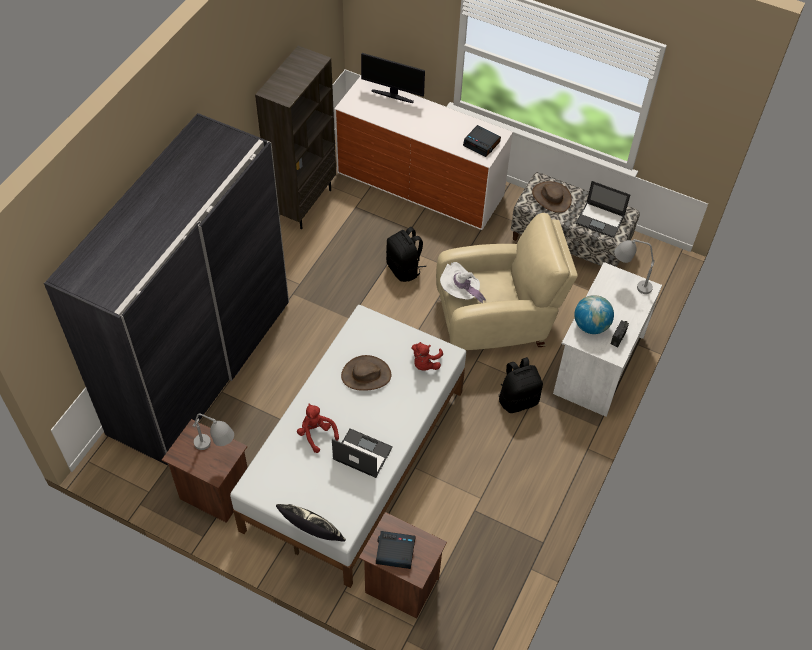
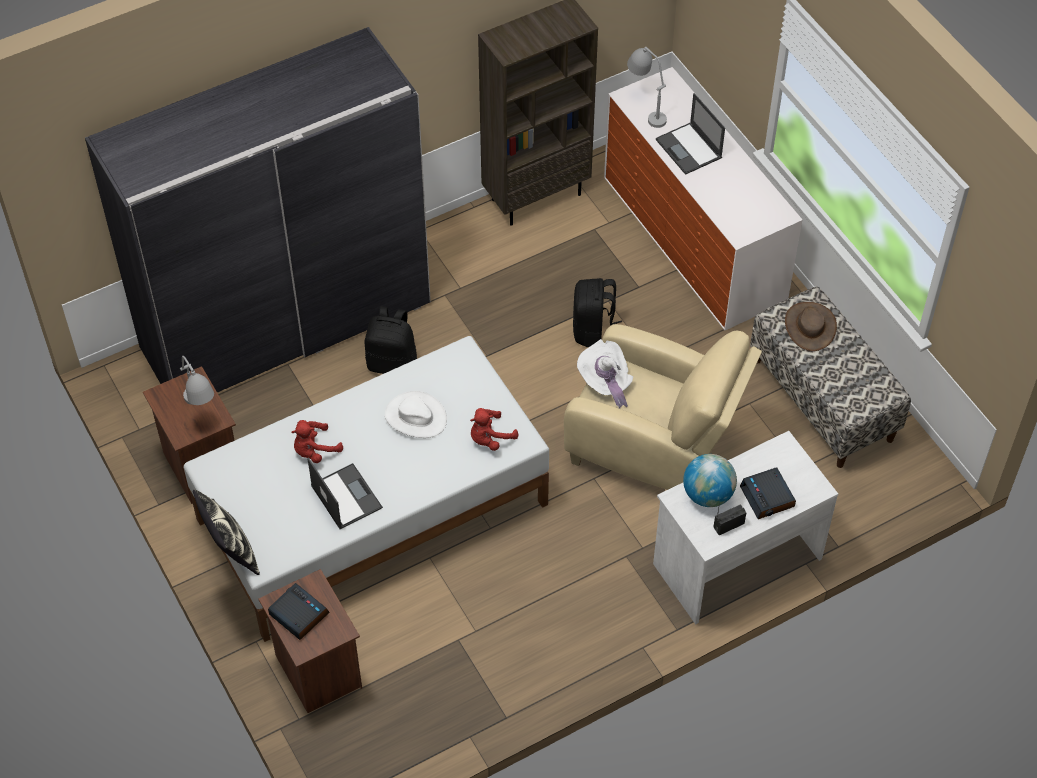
camera: 35 degrees right, 0 degrees up
red plush toy [297,404,339,453] -> red plush toy turned 120 degrees counterclockwise [292,420,343,463]
brown hat [341,355,391,391] -> white hat [385,391,447,438]
monitor [361,53,425,103] -> none
alarm clock [463,125,501,157] -> alarm clock moved to [740,467,796,519]
black backpack [499,357,543,413] -> black backpack moved to [365,306,417,374]
laptop [576,181,630,238] -> laptop moved to [656,93,725,175]
grey table lamp [614,239,655,294] -> grey table lamp moved to [627,47,667,128]

